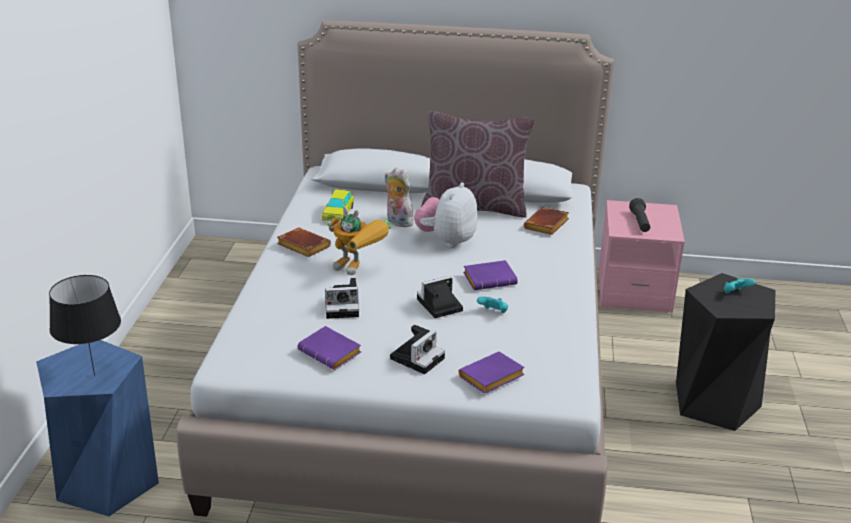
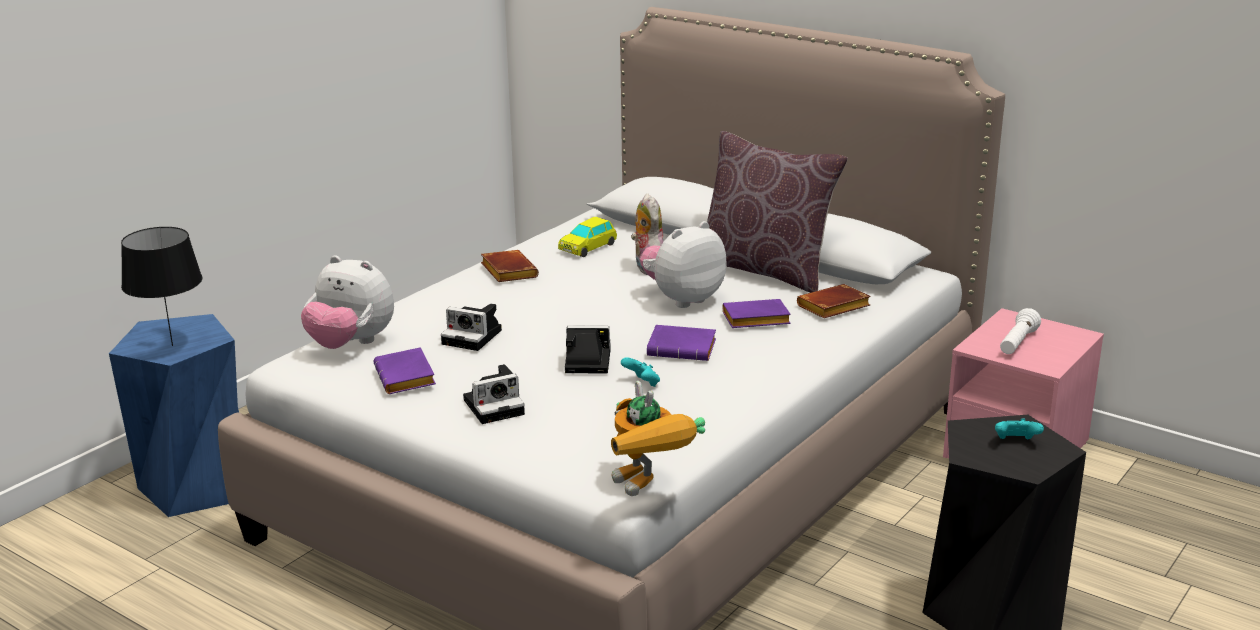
camera: 30 degrees right, 5 degrees down
toy robot [327,206,391,275] -> toy robot moved to [611,381,705,496]
purple book [459,352,525,394] -> purple book moved to [723,299,791,328]
black flashlight [629,198,650,232] -> white flashlight [1000,308,1041,354]
none -> plush toy [301,255,394,349]

